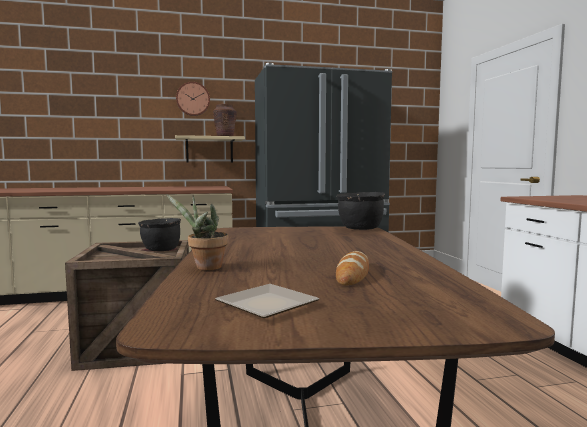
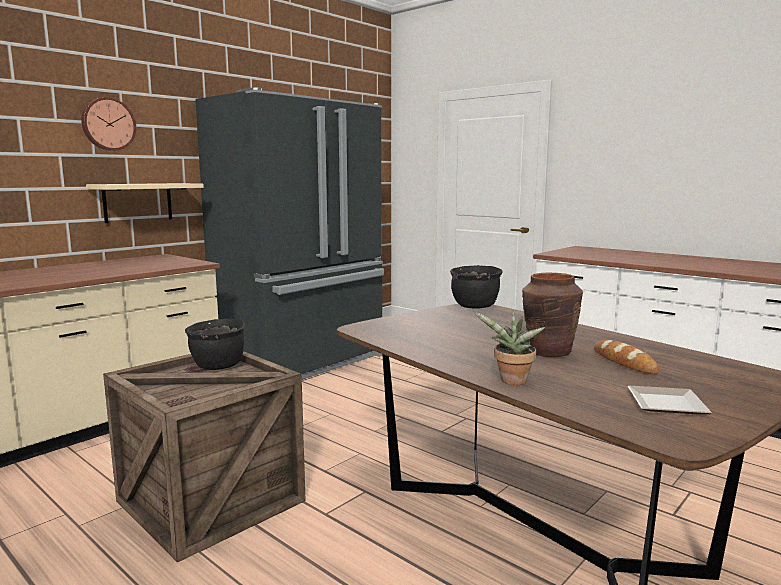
camera: 35 degrees left, 5 degrees up
brown vase [213,104,237,136] -> brown vase moved to [522,272,583,357]

